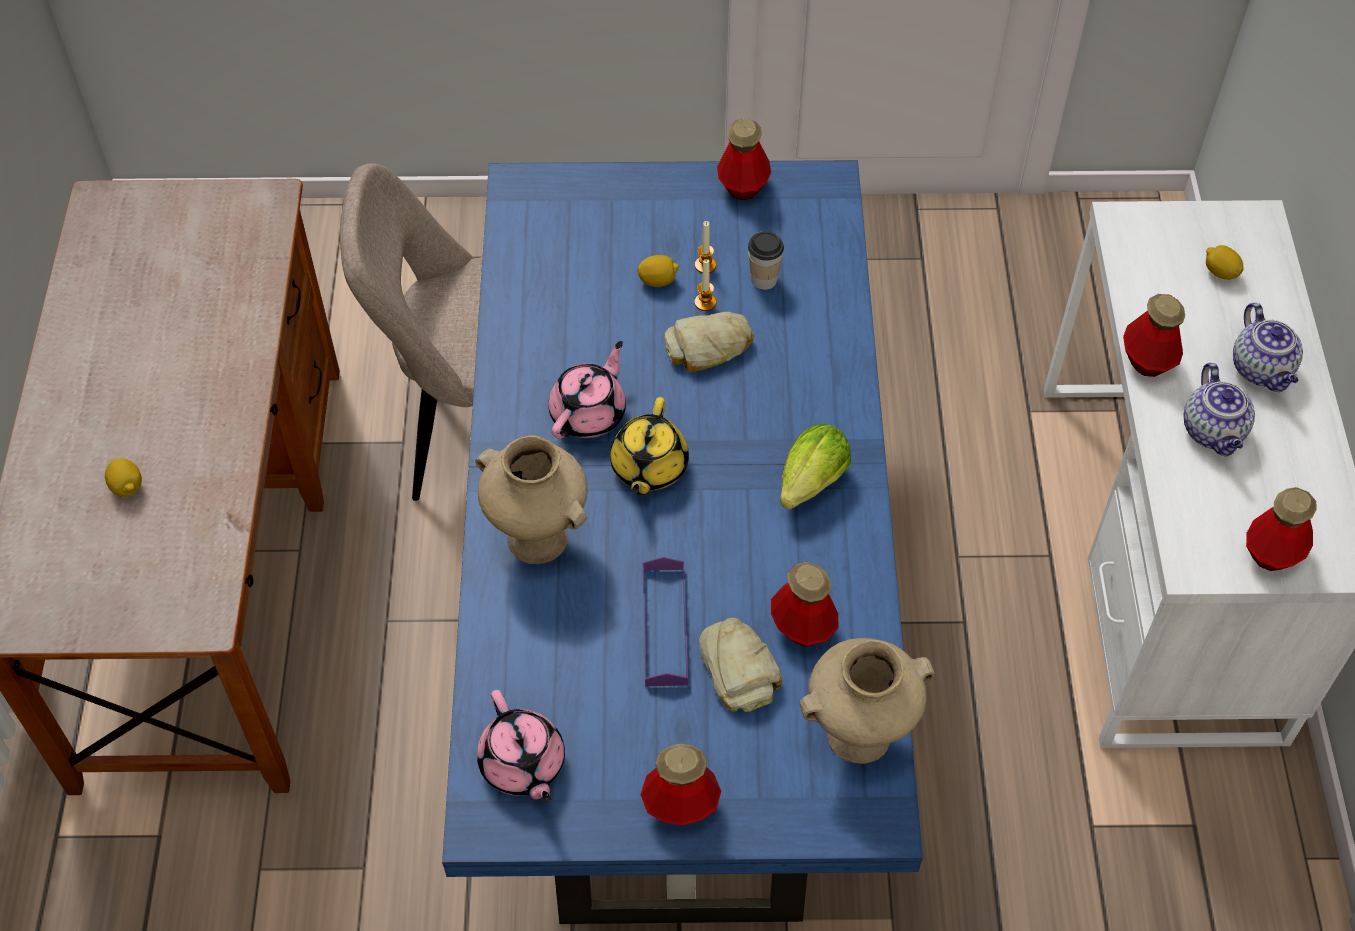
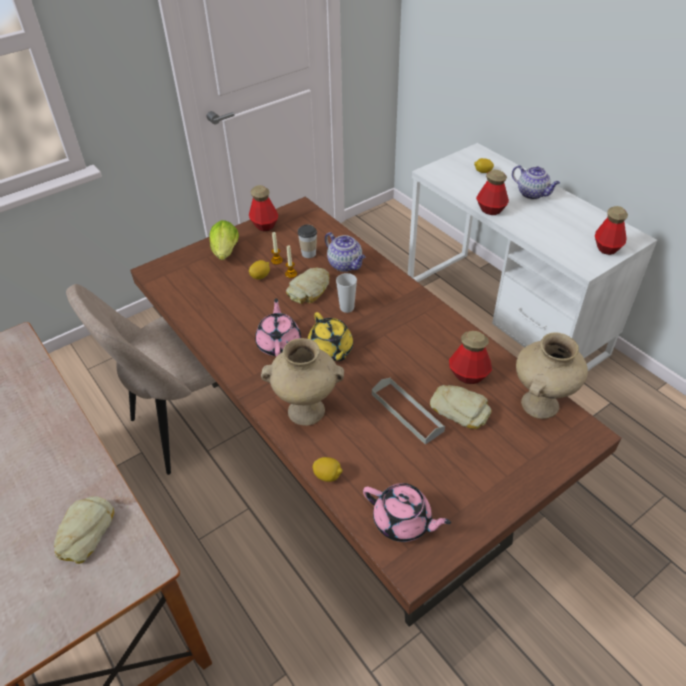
camera: 35 degrees left, 10 degrees down
lemon [105,458,142,497] -> lemon moved to [313,457,343,482]
blue dining table [442,160,923,924] -> brown dining table [130,197,622,627]
bottle [641,744,721,825] -> none
purple tray [643,557,688,686] -> grey tray [372,378,445,445]
lettuce [780,424,851,509] -> lettuce moved to [209,220,239,260]
teapot [1183,363,1255,456] -> teapot moved to [325,232,365,272]
none -> bread [54,496,114,564]
none -> cup [336,273,357,313]

